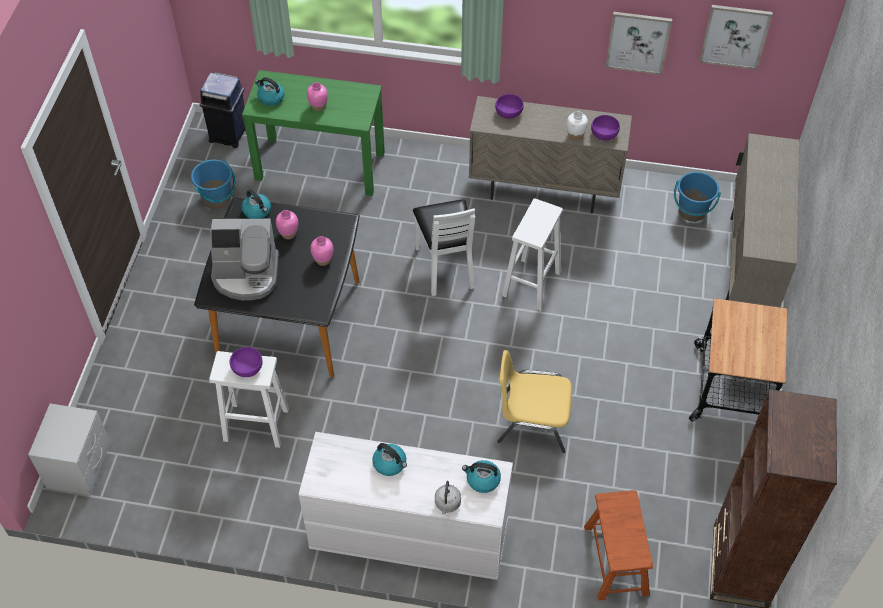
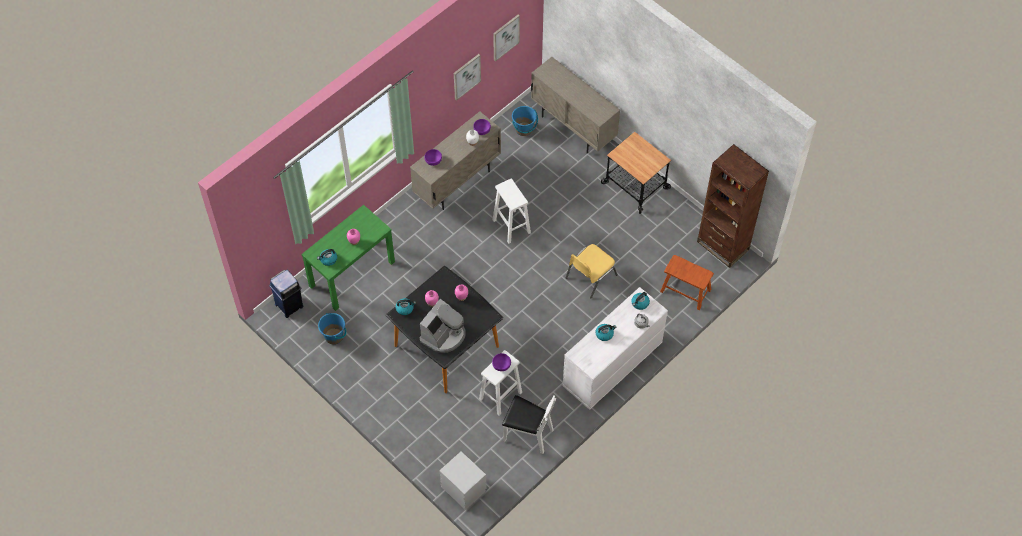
camera: 55 degrees left, 5 degrees up
white chair [413,200,475,296] -> white chair moved to [502,395,556,454]

